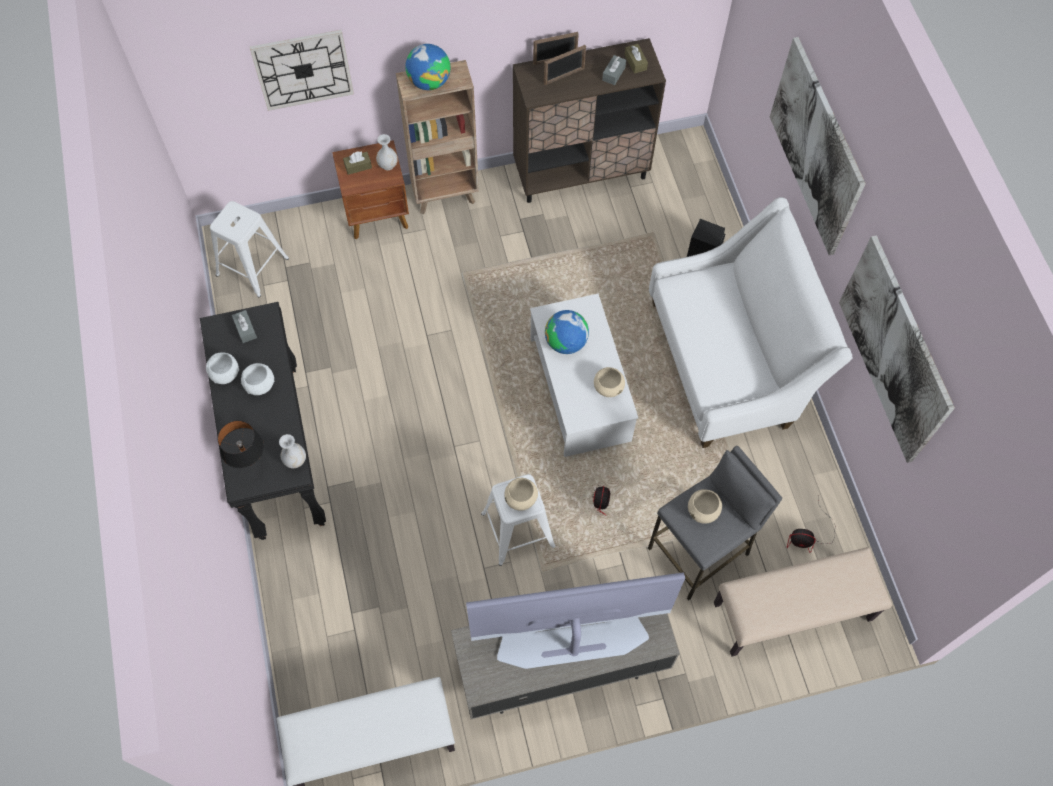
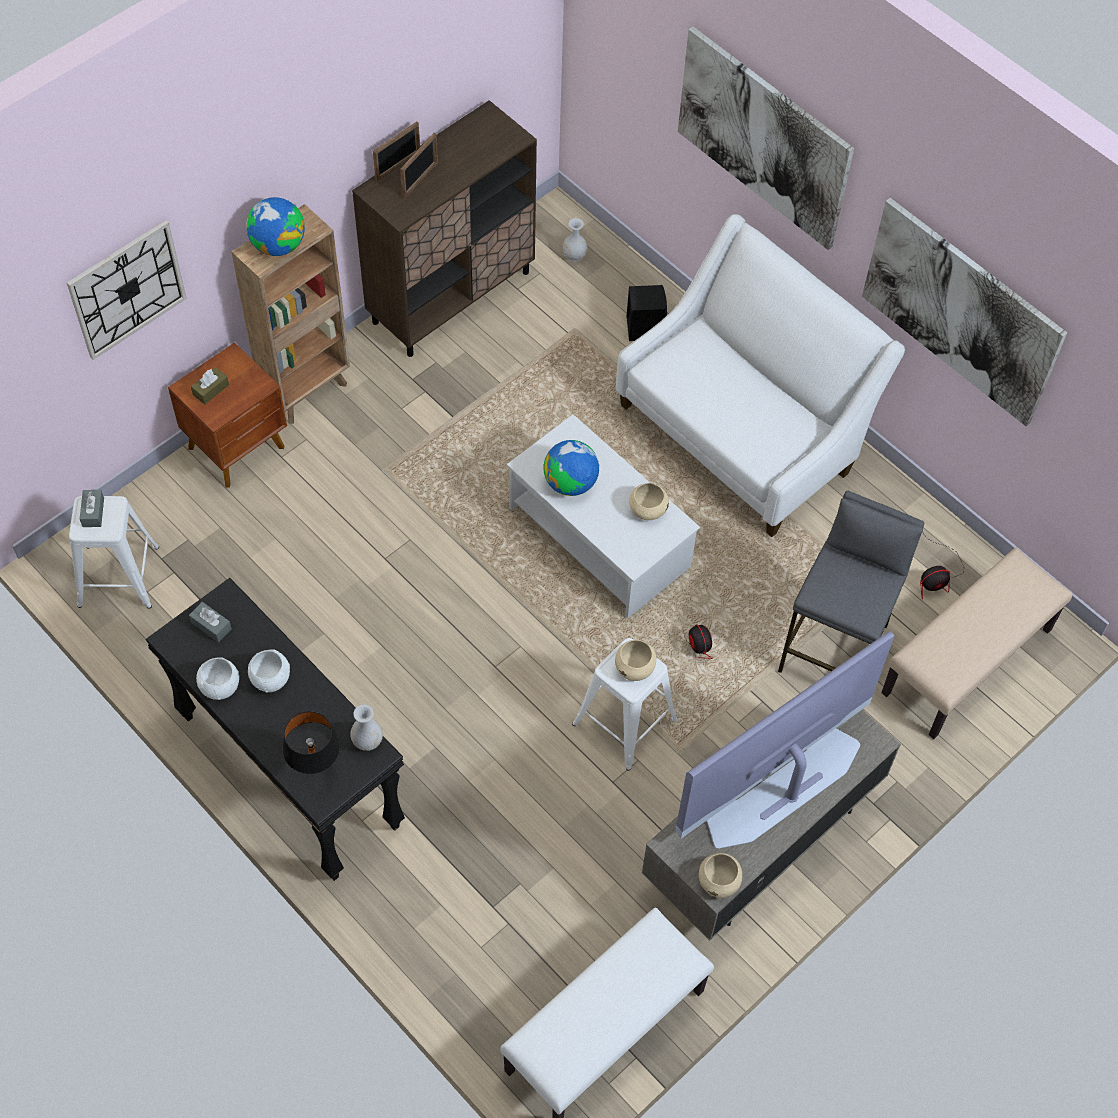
camera: 30 degrees left, 5 degrees down
white vase [376,134,398,170] -> white vase moved to [563,218,587,262]
grey tissue box [602,55,626,85] -> grey tissue box moved to [80,490,104,527]
brown tissue box [625,44,648,74] -> none
beige bowl [688,489,722,524] -> beige bowl moved to [699,853,742,898]

